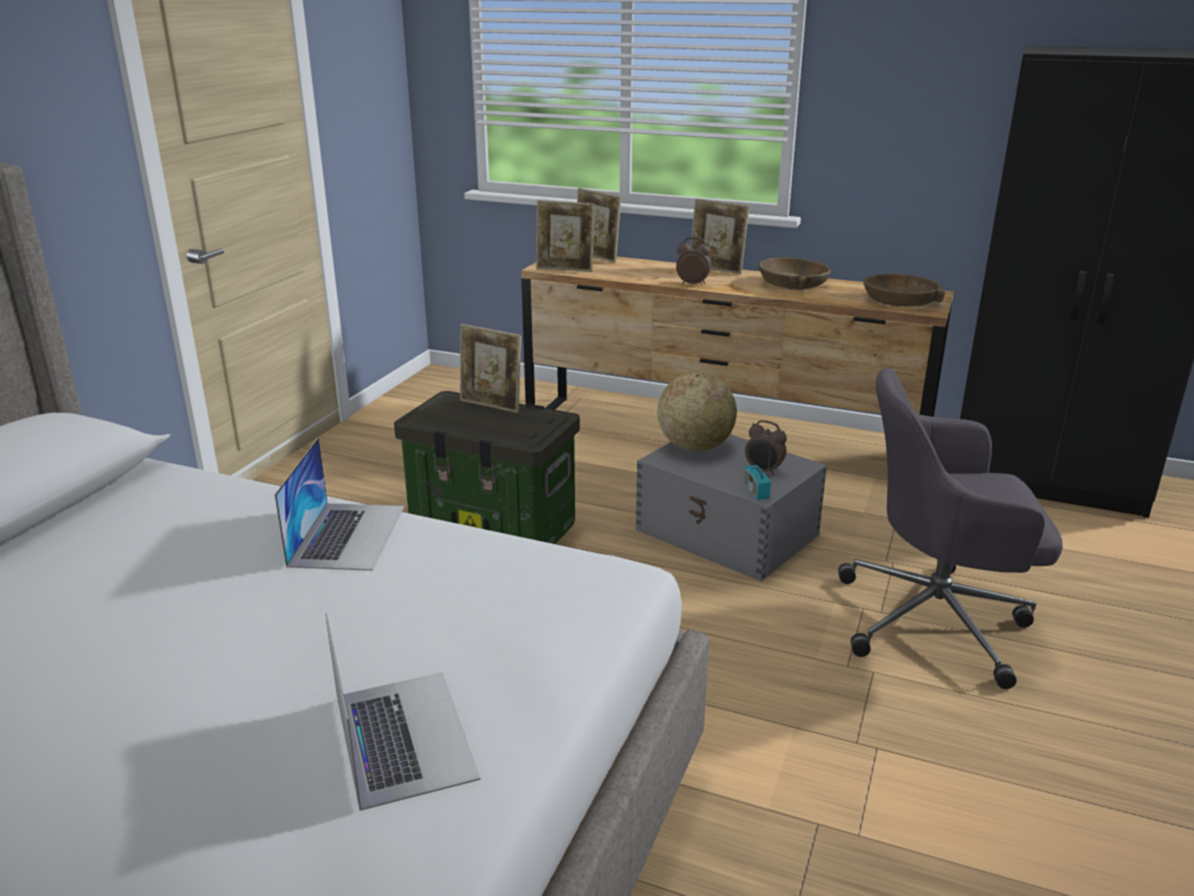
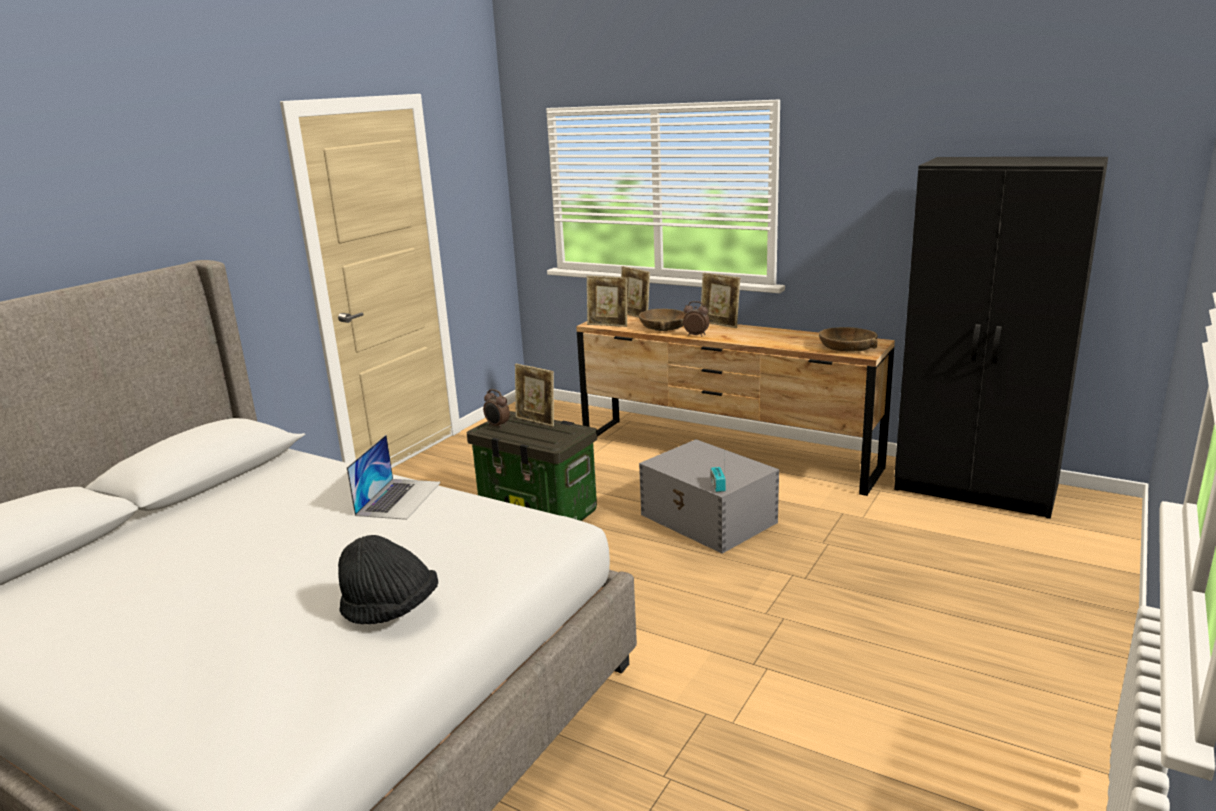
camera: 10 degrees right, 5 degrees down
laptop [325,613,480,811] -> black hat [338,535,438,624]
globe [657,372,737,452] -> none
alarm clock [745,420,787,476] -> alarm clock moved to [483,389,510,429]
brown bowl [759,257,831,290] -> brown bowl moved to [639,309,687,331]
grey office chair [838,368,1063,689] -> none

